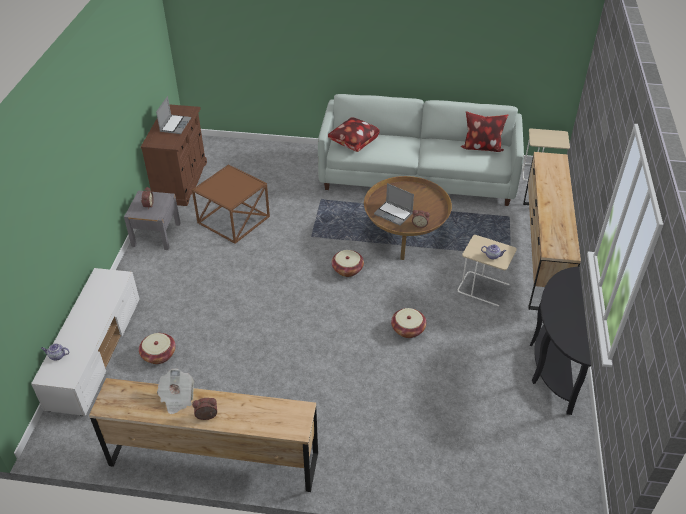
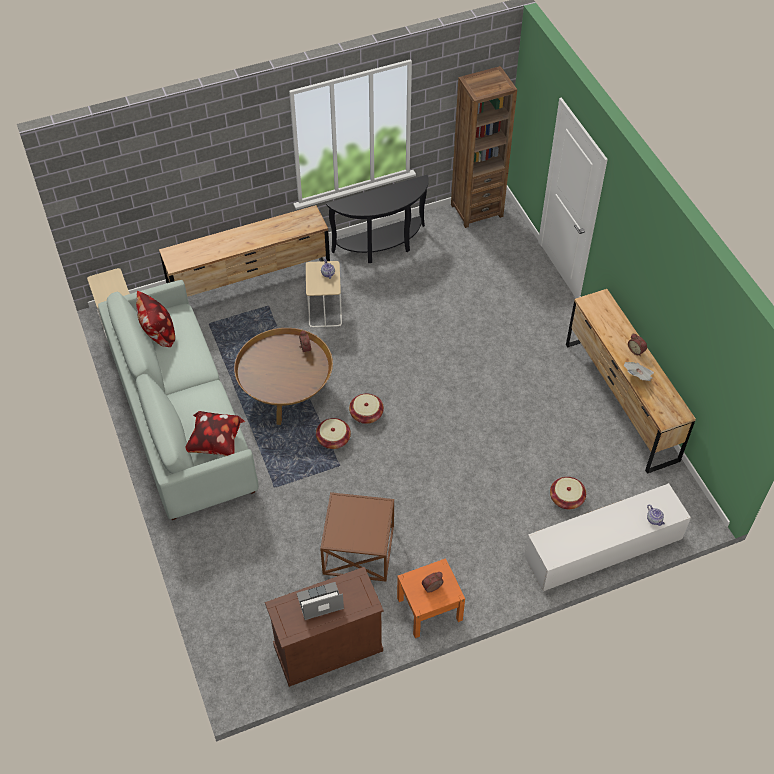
camera: 120 degrees left, 10 degrees up
grey nightstand [124,190,181,250] -> orange nightstand [397,558,465,638]
laptop [374,183,414,226] -> none
basket [391,308,426,338] -> basket moved to [316,418,351,449]
none -> brown bookcase [451,66,517,228]

